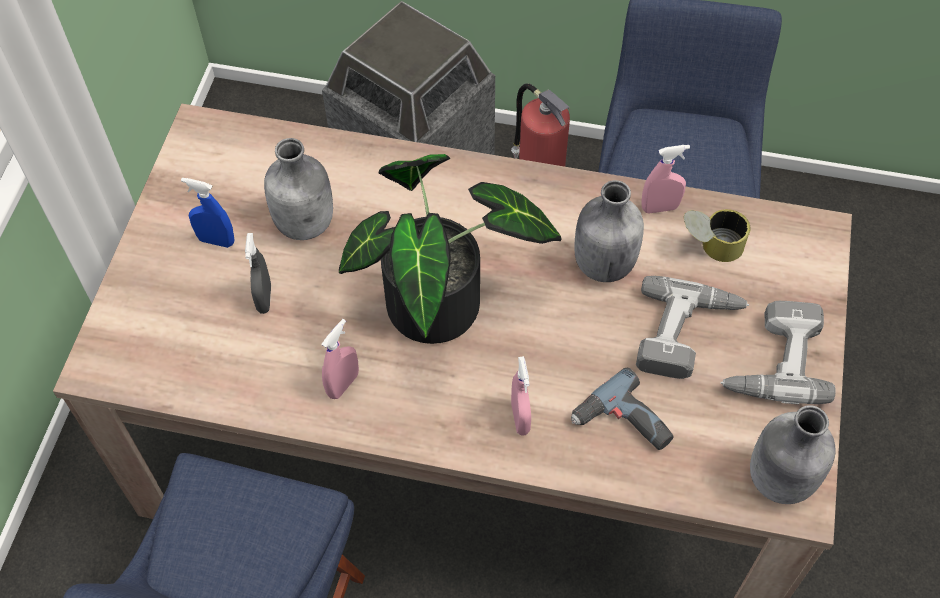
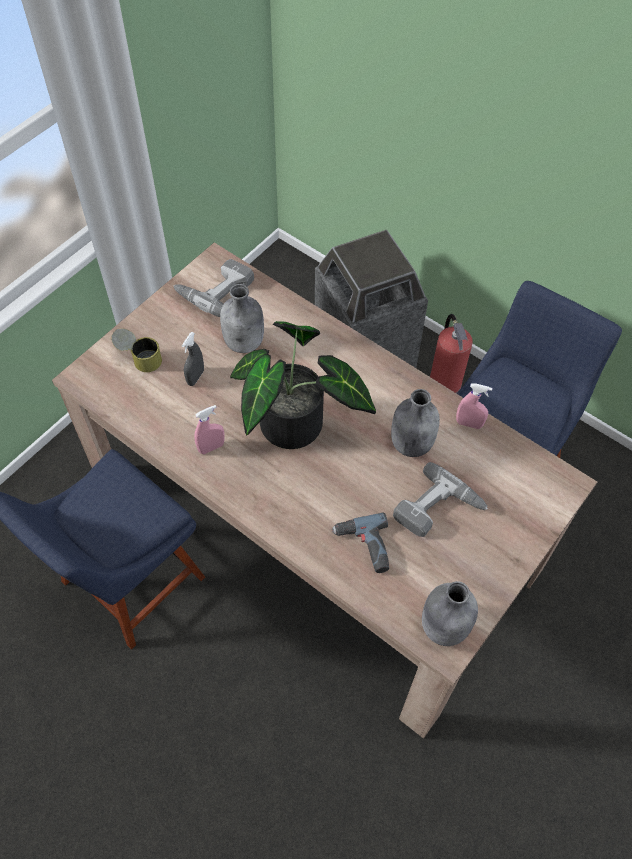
camera: 25 degrees right, 0 degrees up
blue spray bottle [181,178,234,248] -> none
pink spray bottle [511,356,531,435] -> none
can [684,209,751,262] -> can moved to [111,328,162,372]
power drill [721,301,836,404] -> power drill moved to [174,259,254,317]

